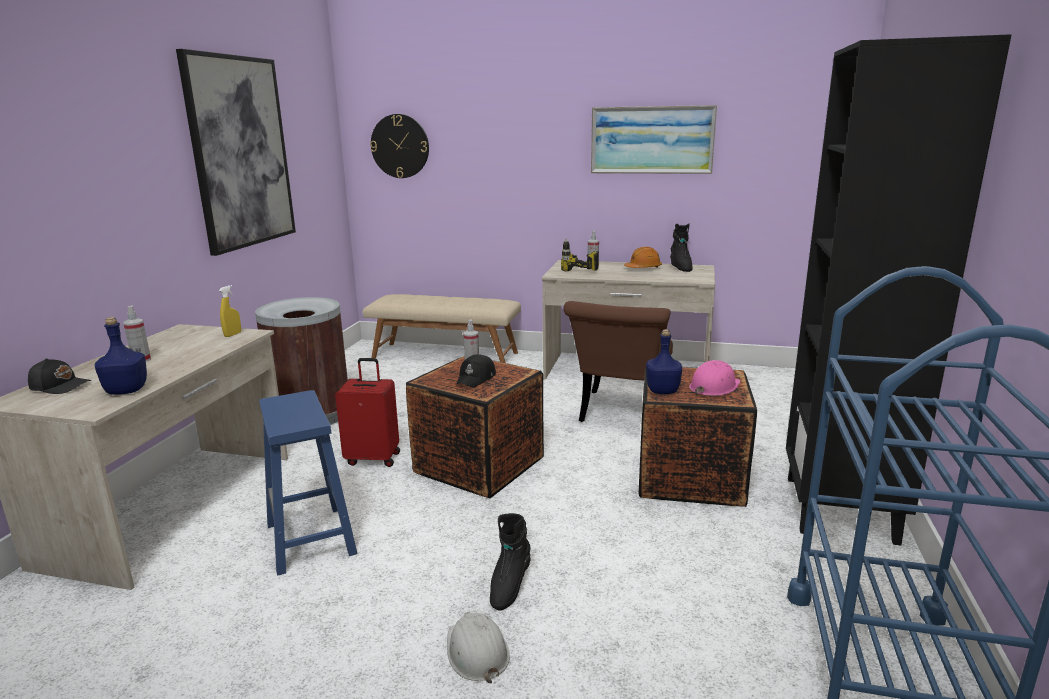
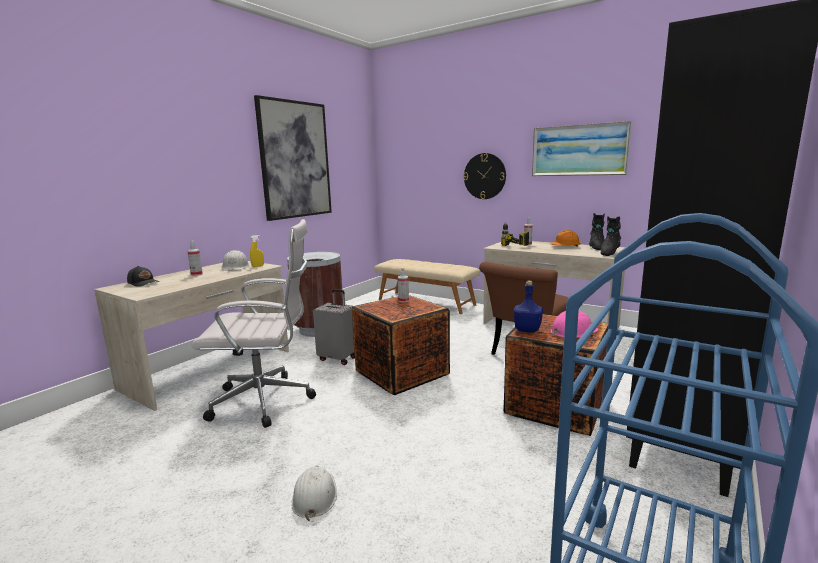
camera: 20 degrees right, 5 degrees down
blue bottle [95,317,147,395] -> none
blue stool [259,390,357,576] -> white office chair [191,219,316,428]
red suitcase [335,358,400,467] -> grey suitcase [313,289,355,365]
wall clock [370,114,429,178] -> wall clock moved to [464,153,506,199]
black cap [456,354,496,388] -> none
black boot [490,513,531,610] -> black boot moved to [601,216,621,256]
none -> white hard hat [222,250,249,271]

